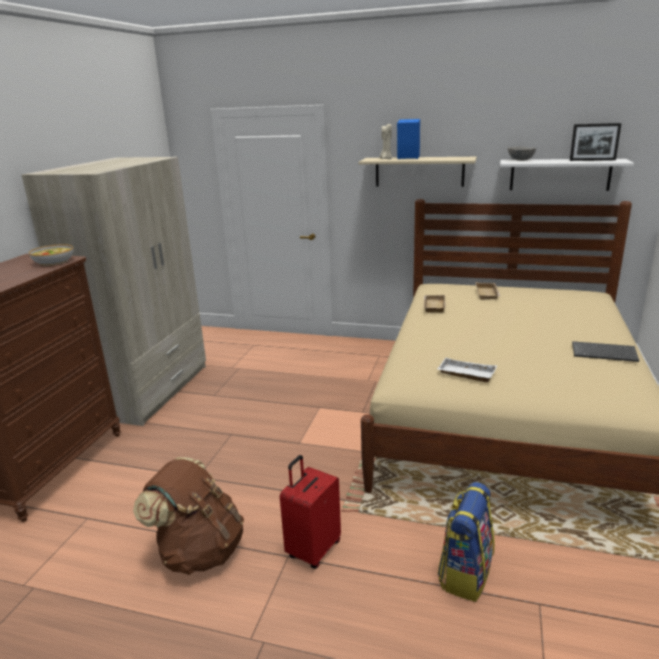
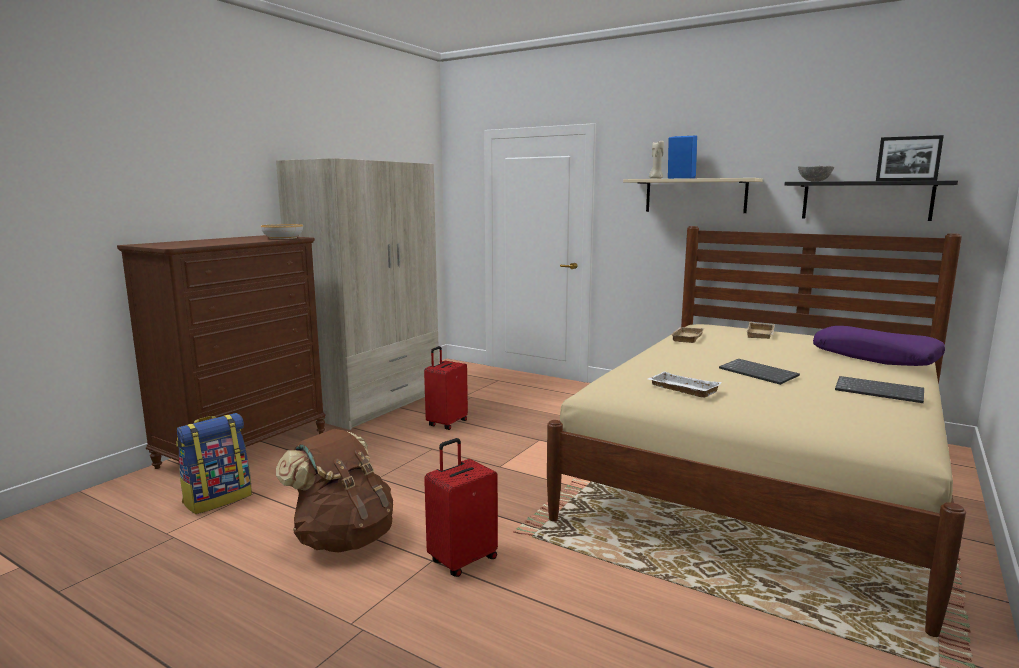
camera: 15 degrees right, 10 degrees down
backpack [438,482,495,602] -> backpack moved to [176,413,252,514]
white shelf [500,159,634,191] -> black shelf [785,181,958,221]
none -> red suitcase [424,346,468,430]
none -> keyboard [719,359,800,385]
none -> purple pillow [813,326,945,366]

